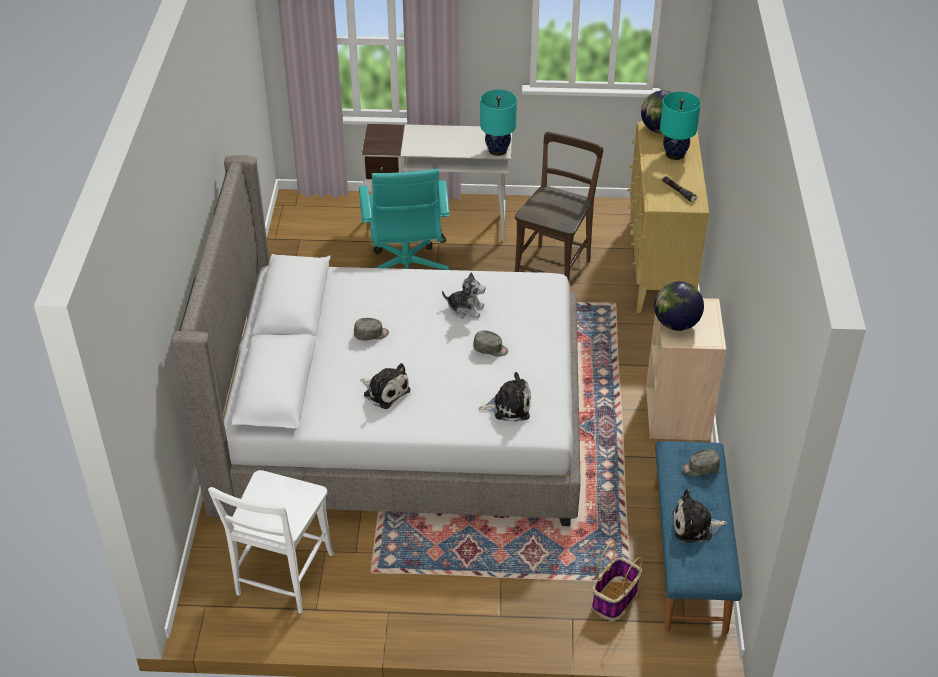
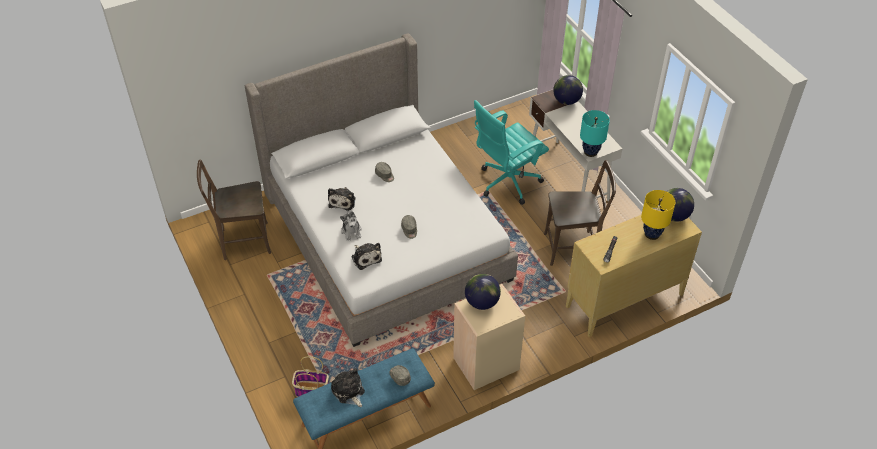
camera: 60 degrees right, 5 degrees up
white chair [208,470,334,613] -> brown chair [197,160,271,260]
plush toy [442,273,486,319] -> plush toy moved to [340,211,362,241]
turquoise table lamp [660,92,701,160] -> yellow table lamp [641,190,675,240]
none -> globe [553,75,583,105]

